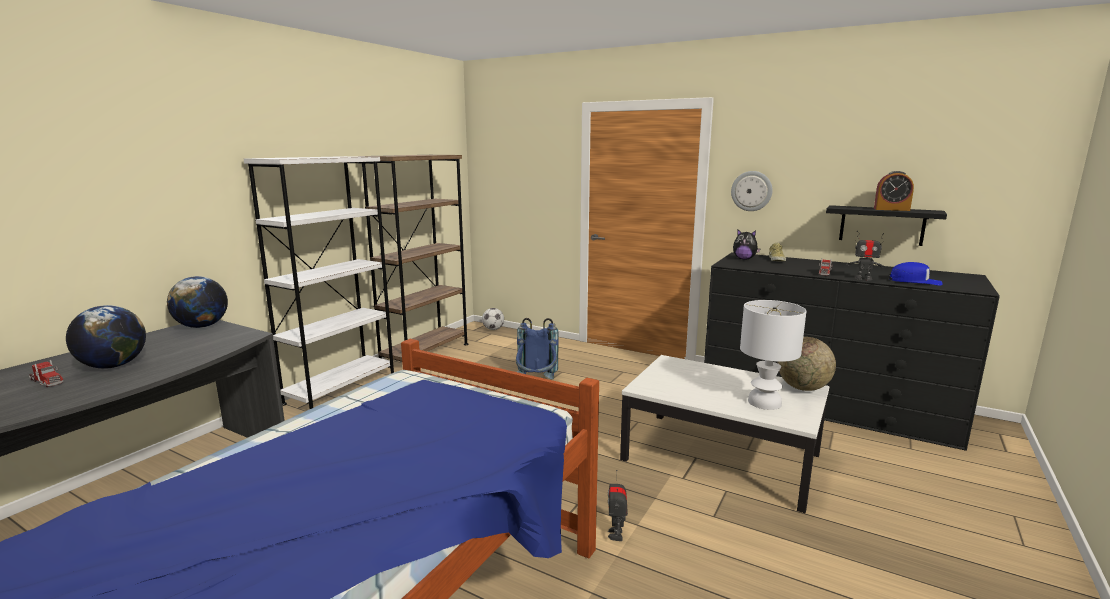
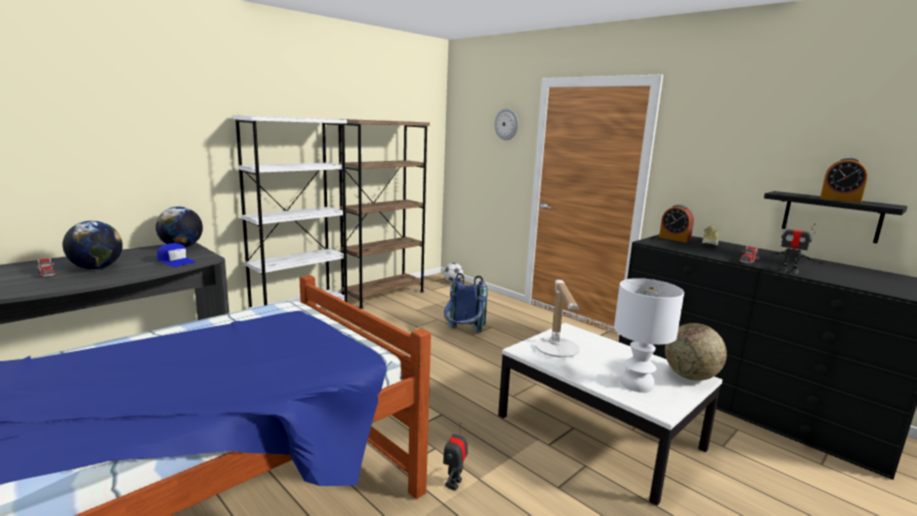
camera: 15 degrees right, 0 degrees up
wall clock [731,171,773,211] -> wall clock moved to [494,108,518,140]
plush toy [733,230,760,260] -> alarm clock [659,205,694,243]
blue cap [889,262,943,286] -> blue cap moved to [157,243,196,267]
none -> table lamp [535,280,580,358]

